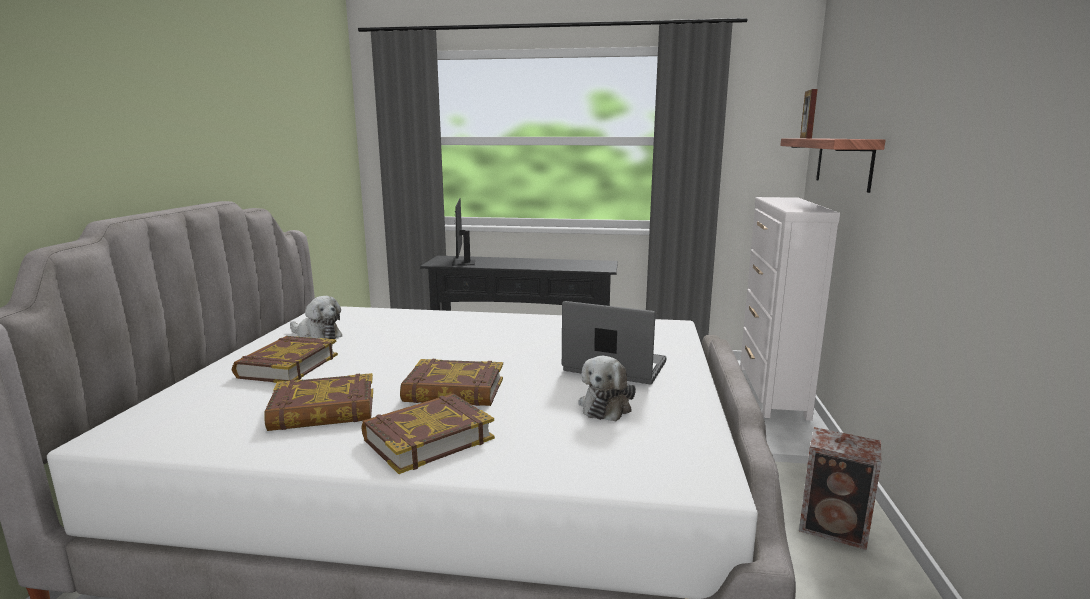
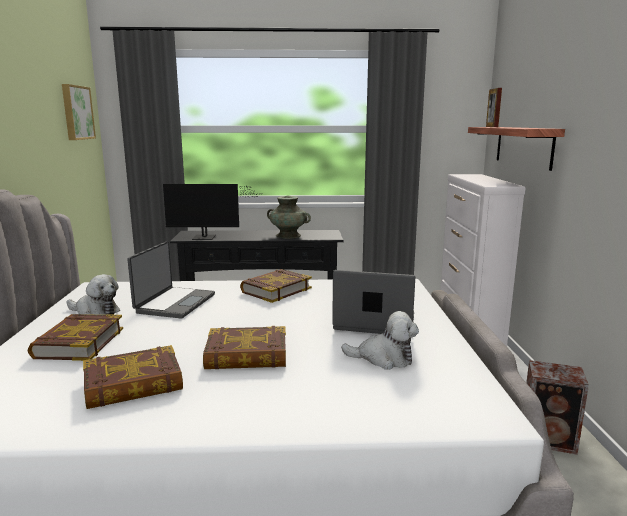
camera: 10 degrees left, 0 degrees up
book [361,393,495,474] -> book moved to [240,269,312,303]
monitor [452,198,475,266] -> monitor turned 75 degrees counterclockwise [163,184,261,240]
plush toy [578,356,636,422] -> plush toy turned 90 degrees counterclockwise [341,311,419,370]
none -> picture [62,84,96,140]
none -> laptop [127,241,215,318]
none -> turquoise vase [267,196,311,239]

